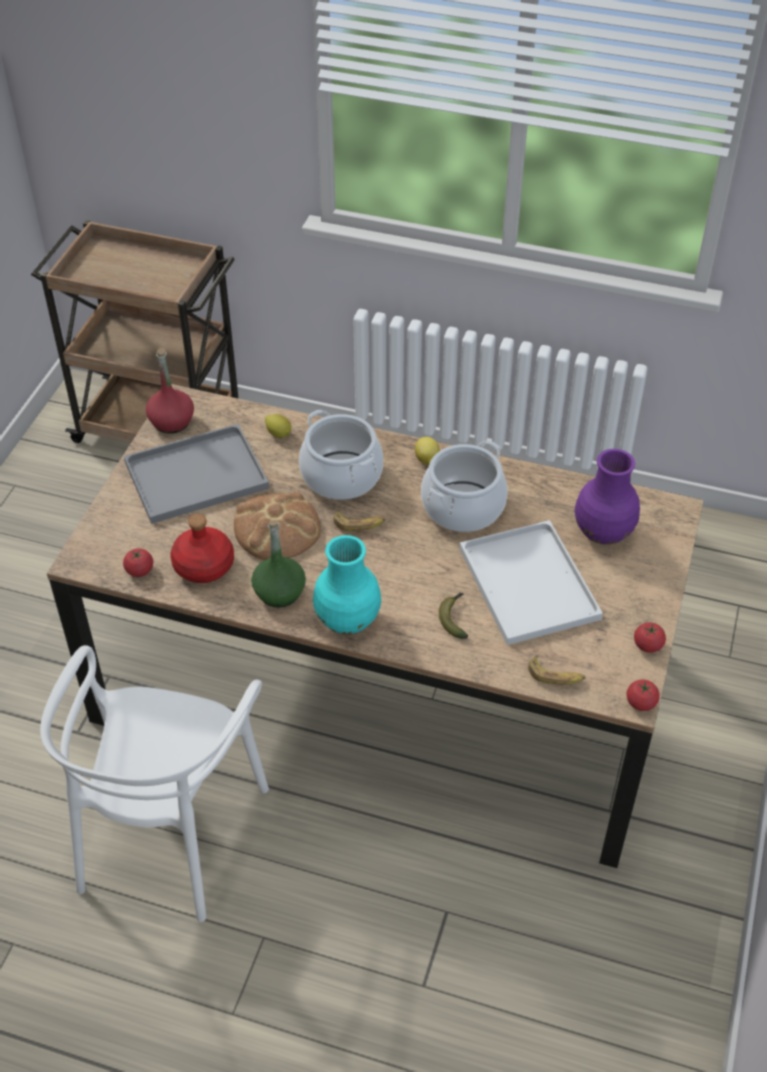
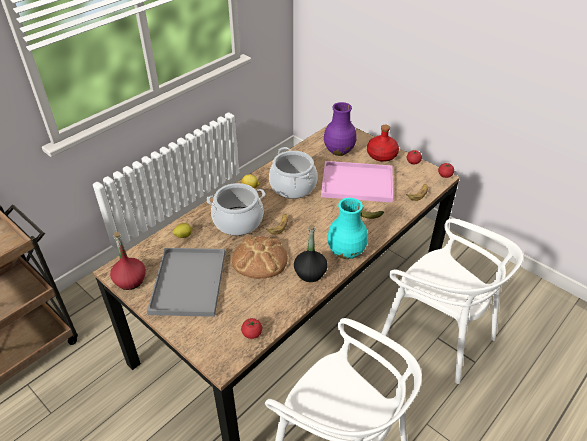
camera: 65 degrees left, 5 degrees down
red bottle [170,514,234,583] -> red bottle moved to [367,125,399,162]
green bottle [251,520,306,607] -> black bottle [294,225,328,282]
white tray [459,520,603,645] -> pink tray [321,161,393,203]
none -> white chair [381,218,524,384]

